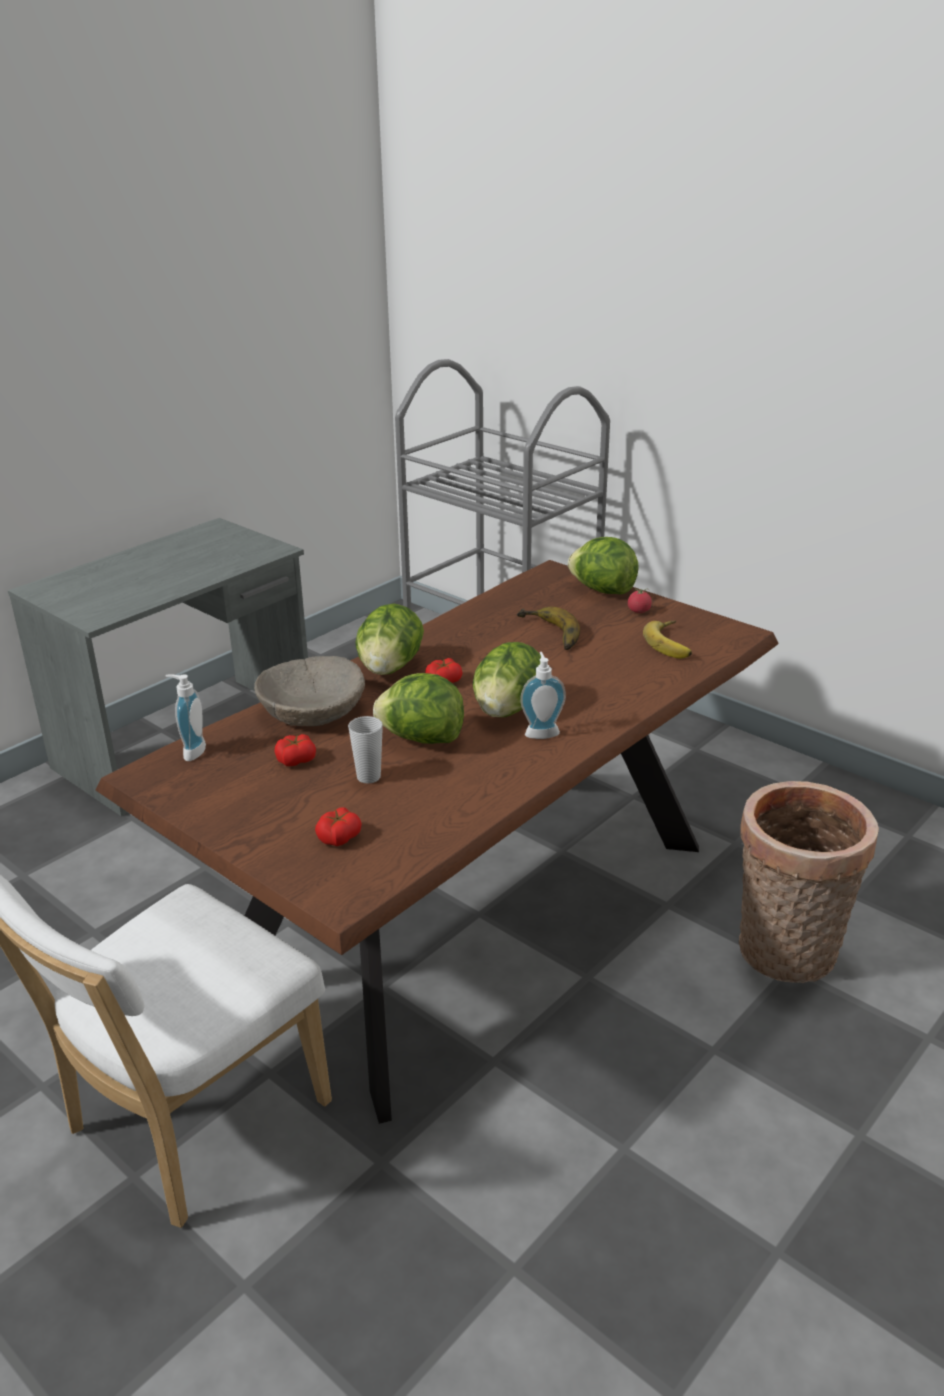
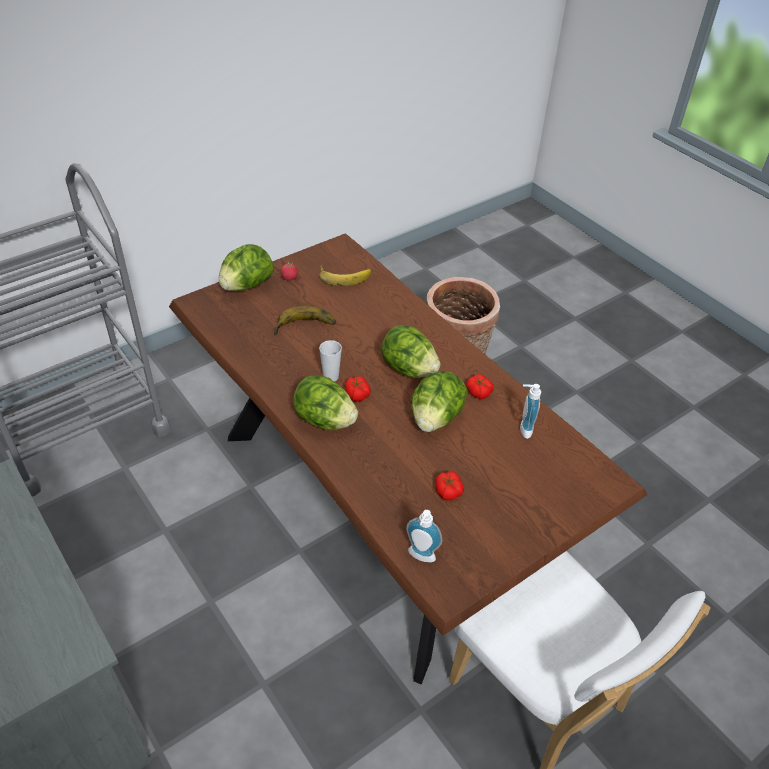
camera: 80 degrees left, 15 degrees up
beige bowl [254,656,365,726] -> none
tomato [315,807,362,846] -> tomato moved to [466,374,494,399]
cup [348,716,383,784] -> cup moved to [319,340,342,382]
soap dispenser [520,652,566,739] -> soap dispenser moved to [520,384,541,439]

